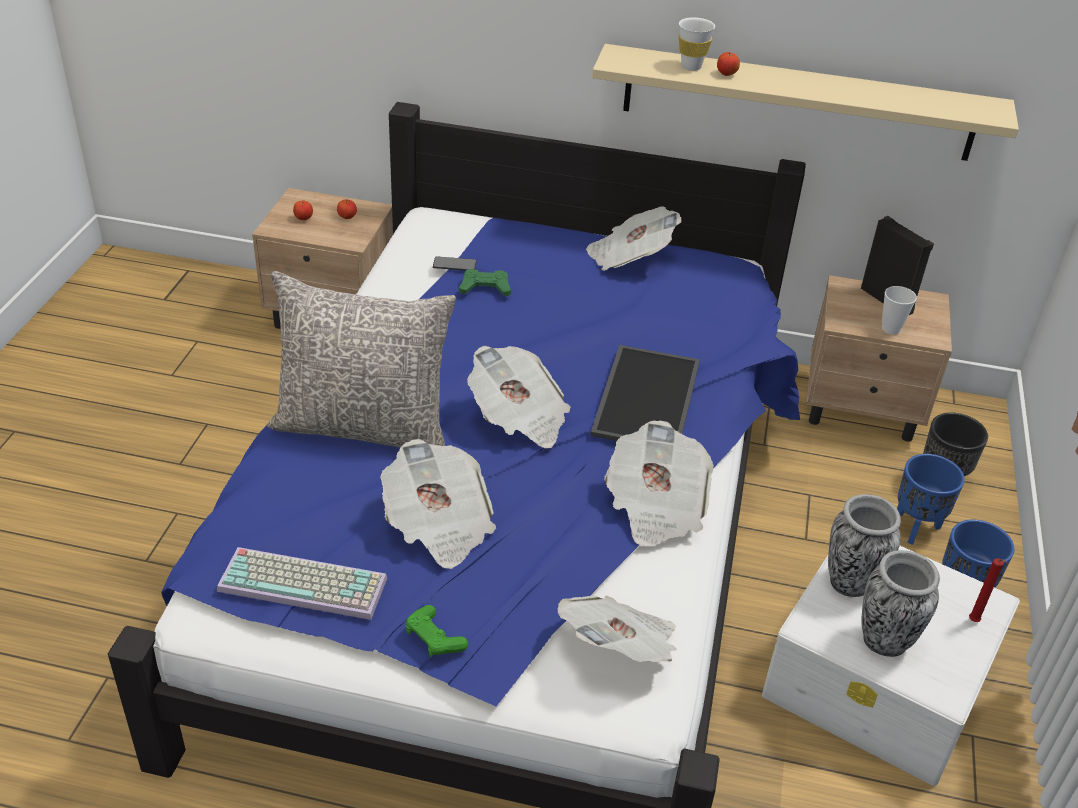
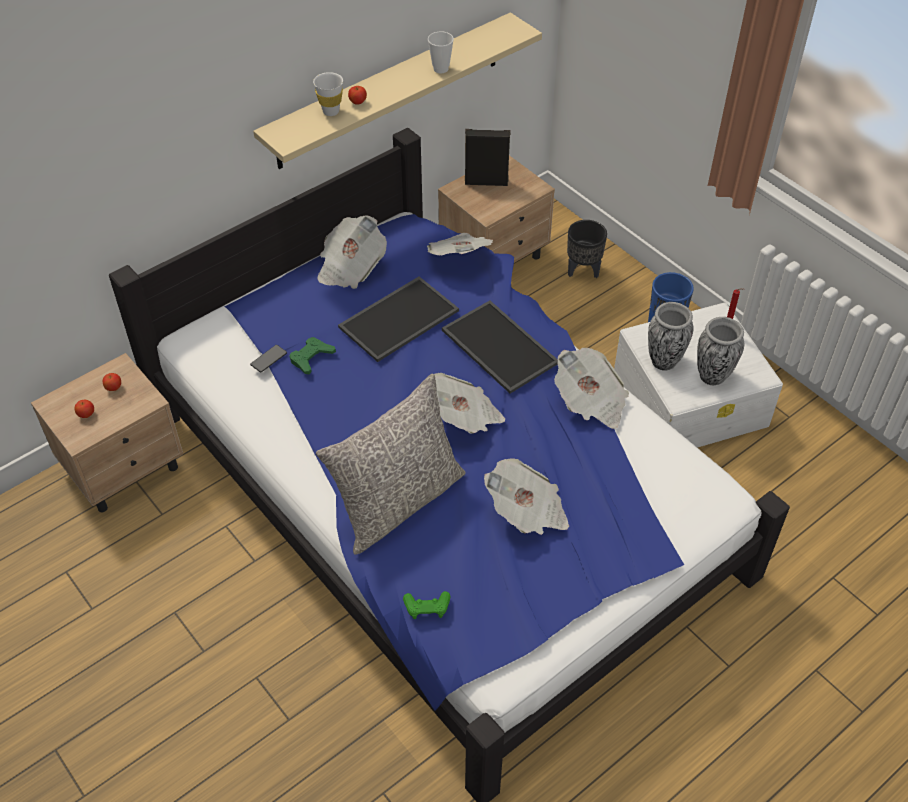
camera: 50 degrees left, 10 degrees up
keyboard [217,547,387,620] -> none
green game controller [406,605,468,657] -> green game controller moved to [403,591,451,619]
newspaper [558,596,677,662] -> newspaper moved to [427,233,493,255]
cup [882,286,917,334] -> cup moved to [428,32,454,73]
blue planter [897,454,965,545] -> none
none -> tray [338,277,459,362]

